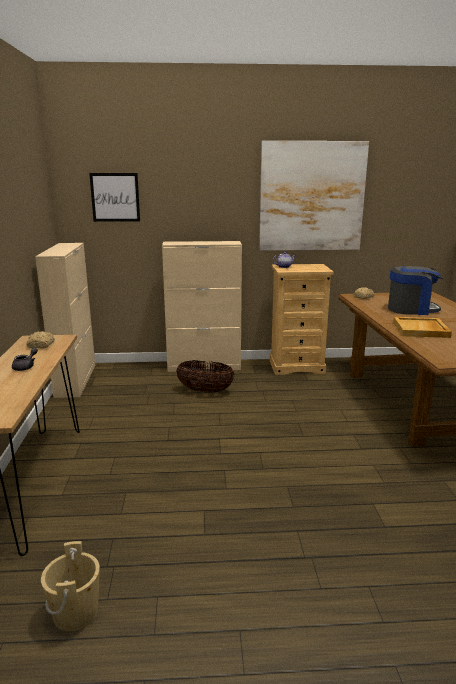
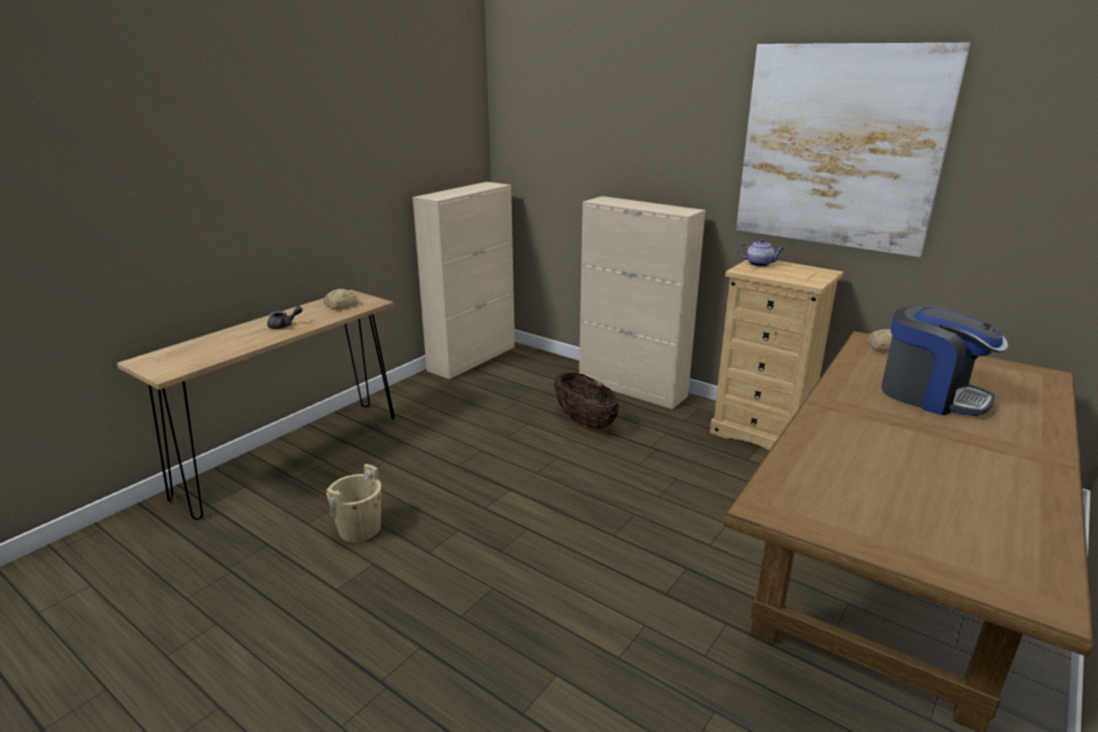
camera: 40 degrees right, 5 degrees up
beige bucket [41,541,100,631] -> beige bucket moved to [327,464,381,542]
picture [89,173,140,222] -> none
beige tray [393,317,452,338] -> none

